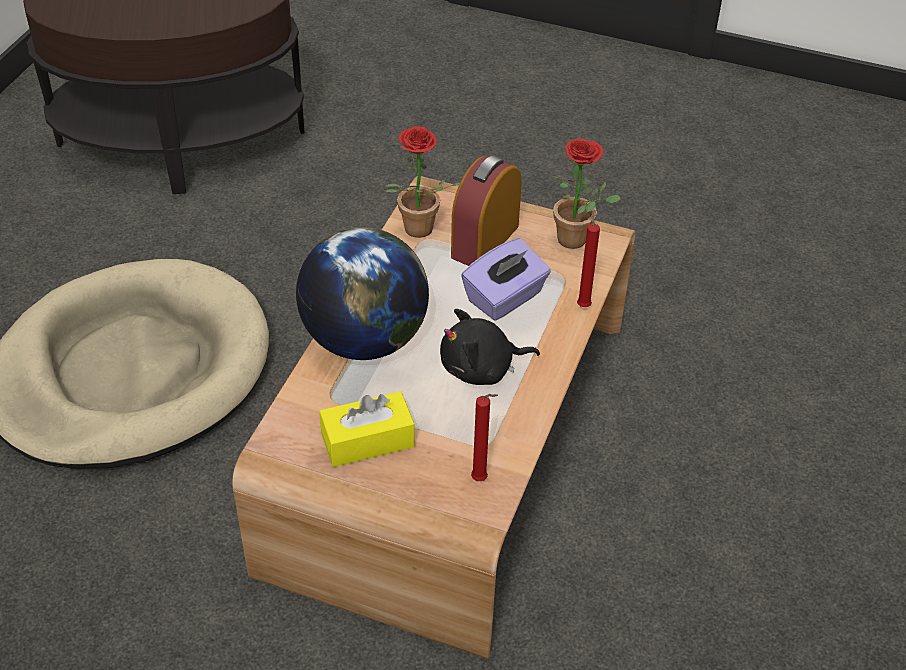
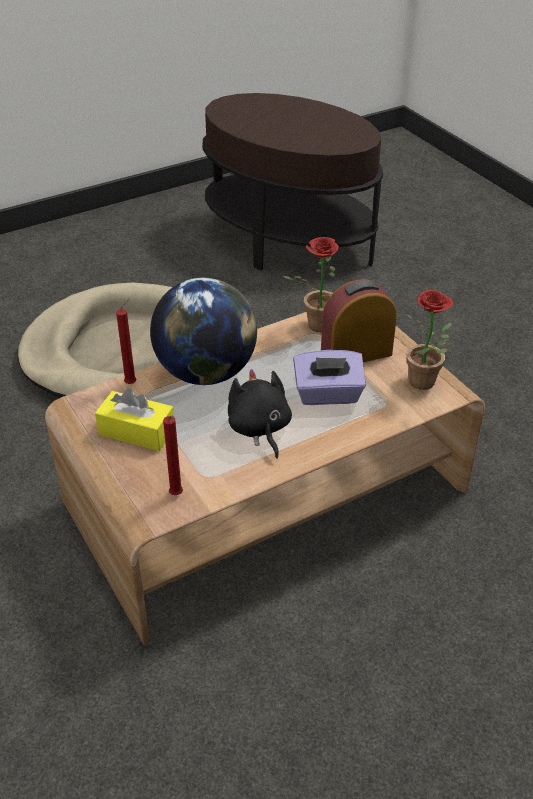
camera: 40 degrees right, 5 degrees down
black plush toy [440,309,540,385] -> black plush toy turned 45 degrees clockwise [228,369,292,459]
red candle [577,210,600,307] -> red candle moved to [116,299,136,384]

